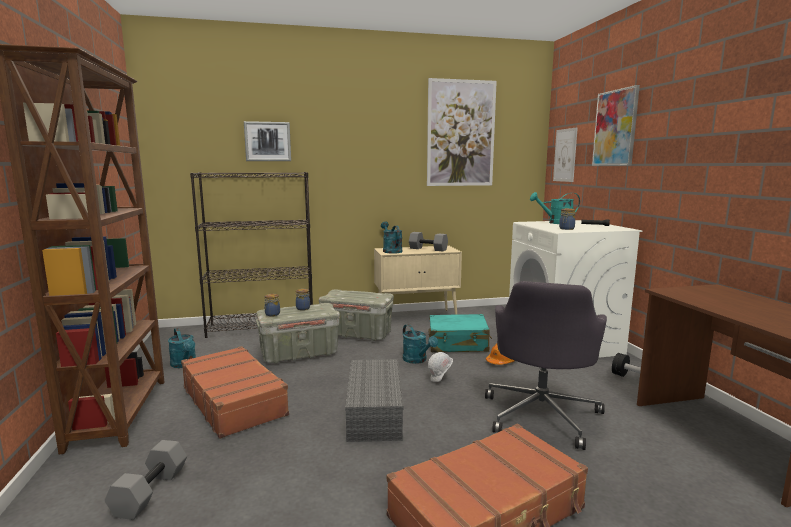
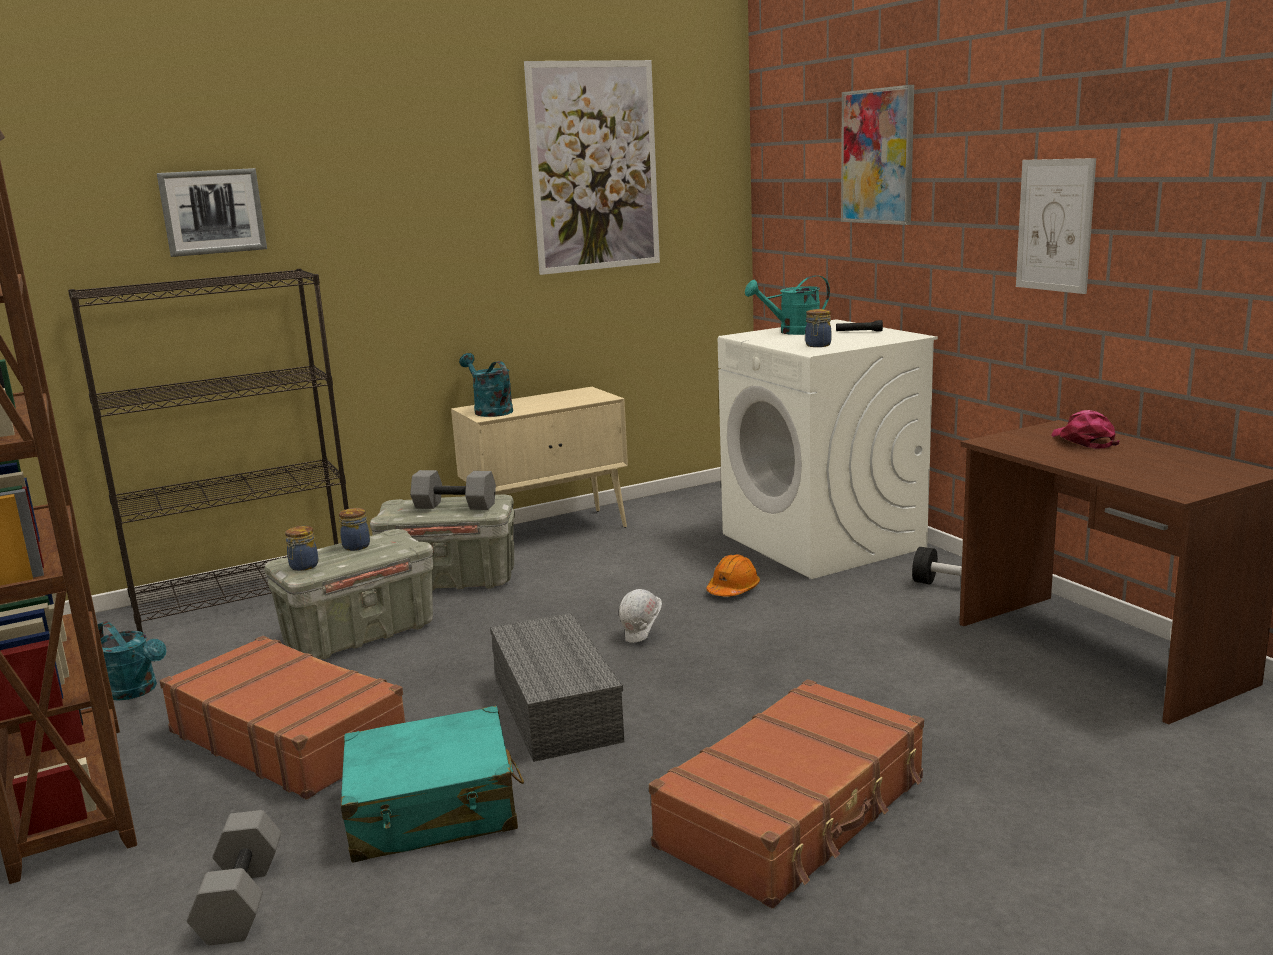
camera: 15 degrees left, 5 degrees up
turquoise watering can [403,324,438,364] -> none
grey dumbbell [409,232,448,251] -> grey dumbbell moved to [410,470,496,510]
turquoise suitcase [429,314,492,352] -> turquoise suitcase moved to [341,706,524,863]
grey office chair [485,281,607,450] -> none
picture [553,127,578,182] -> picture moved to [1016,158,1096,294]
none -> pink cap [1051,410,1120,449]

